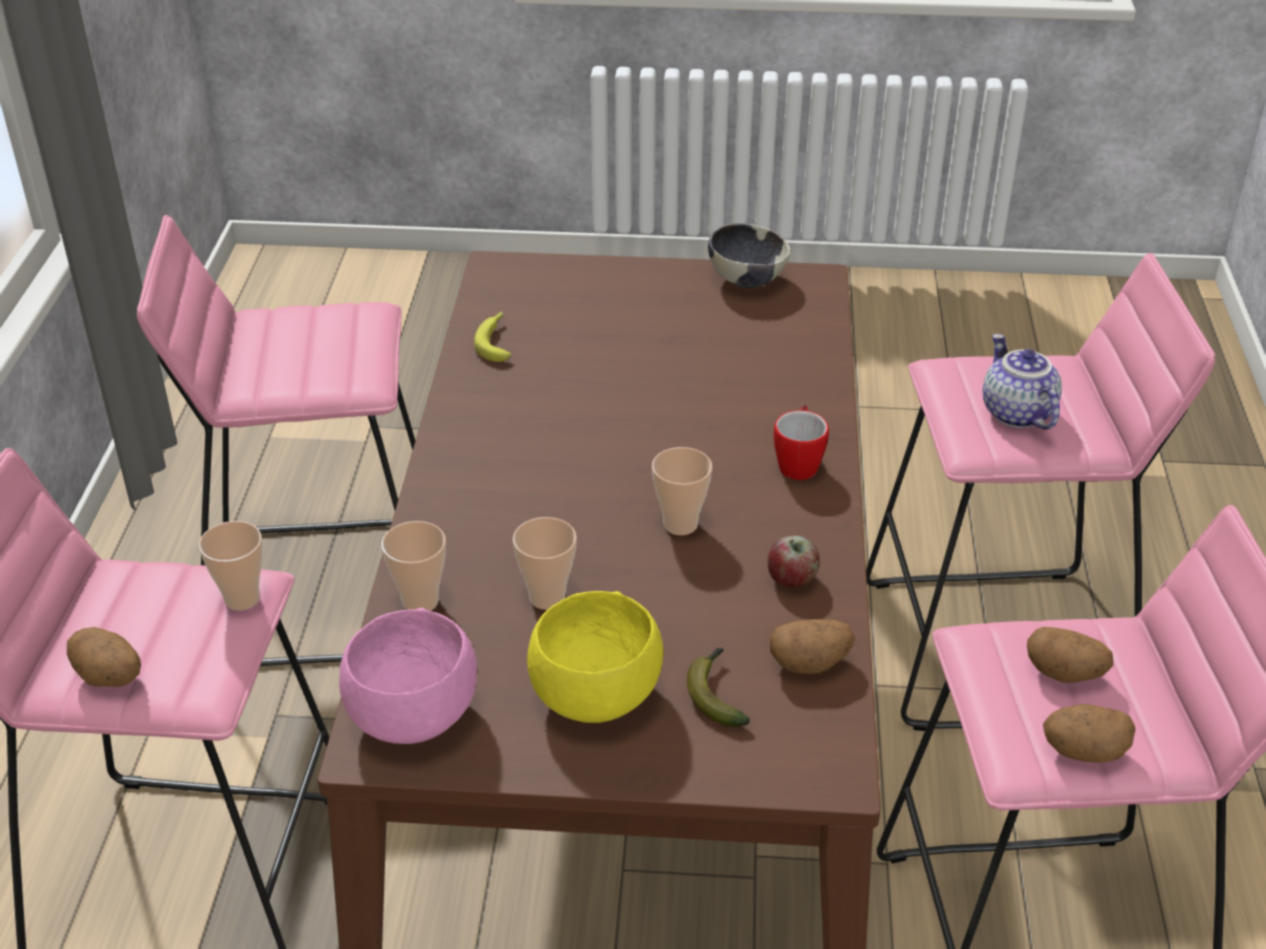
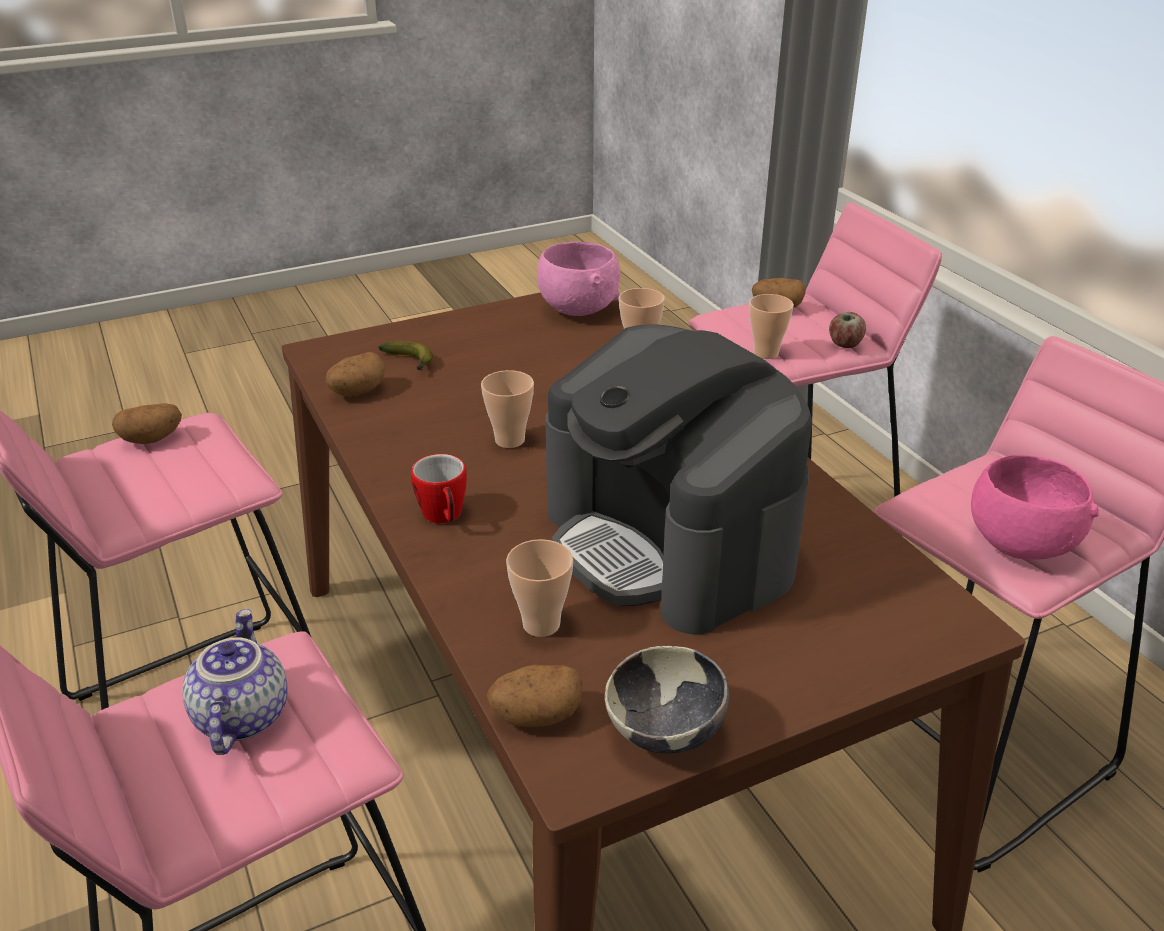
camera: 150 degrees right, 5 degrees down
banana [474,312,511,362] -> none
cup [513,517,577,610] -> cup moved to [506,539,573,637]
yellow bowl [527,591,663,723] -> none
apple [767,536,820,588] -> apple moved to [829,312,866,348]
teapot [983,334,1062,429] -> teapot turned 135 degrees counterclockwise [182,609,287,755]
potato [1027,627,1113,683] -> potato moved to [487,665,583,727]
none -> coffee machine [546,324,812,634]
none -> pink bowl [971,455,1099,559]

